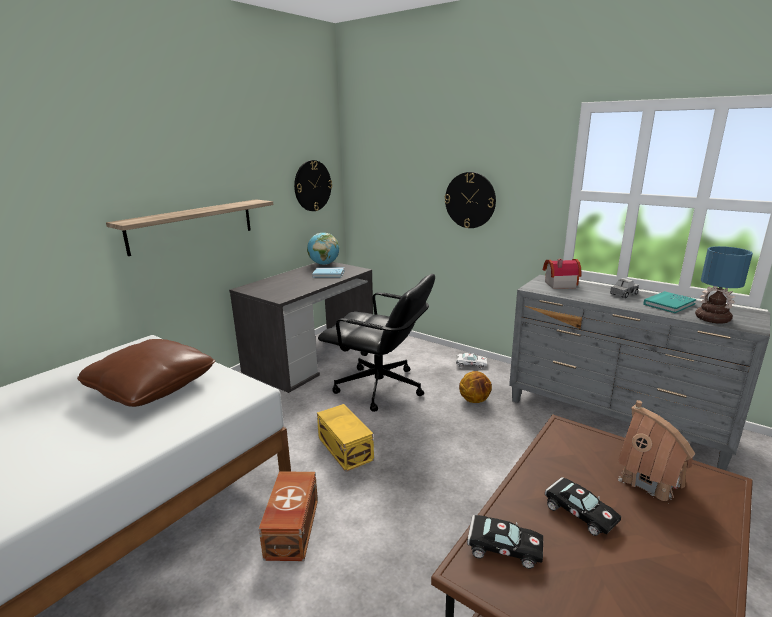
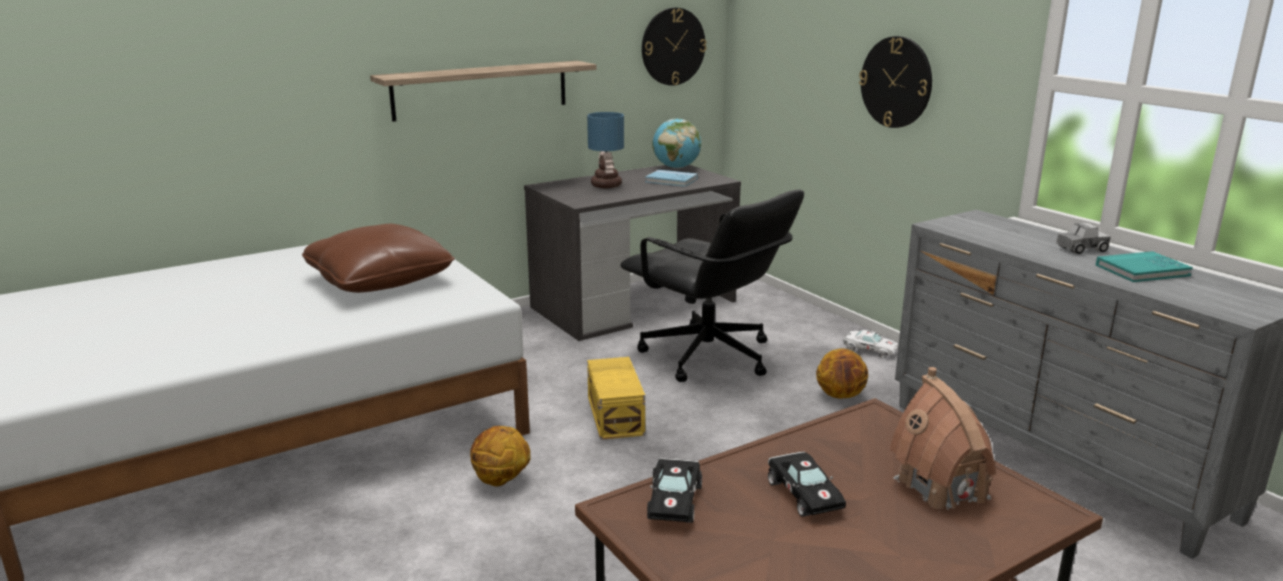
camera: 20 degrees right, 0 degrees up
brown storage box [259,472,318,561] -> basketball [470,426,531,487]
black toy car [467,515,543,569] -> black toy car turned 60 degrees clockwise [647,458,702,523]
toy house [543,259,581,289] -> none
table lamp [695,246,753,324] -> table lamp moved to [587,112,624,188]

